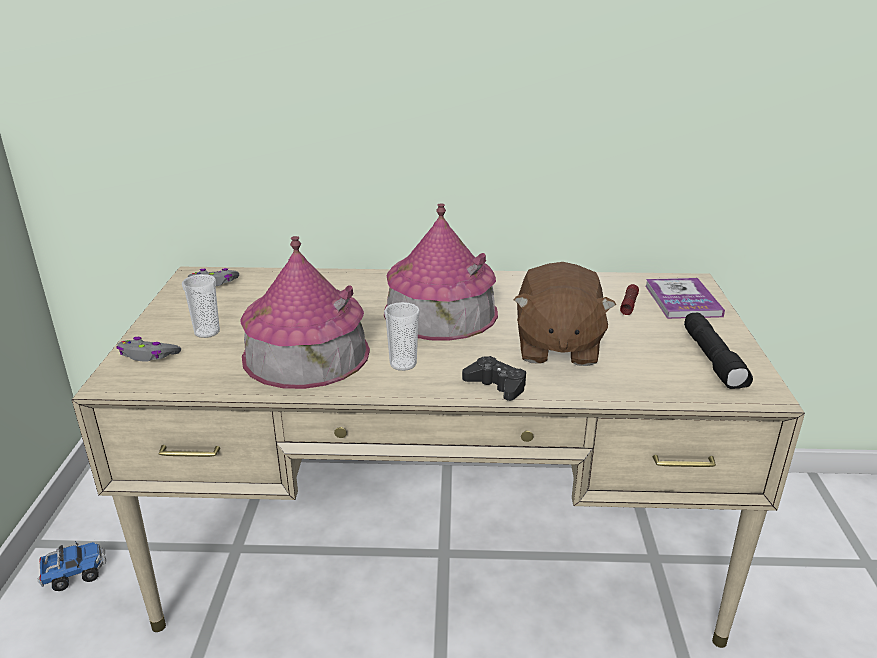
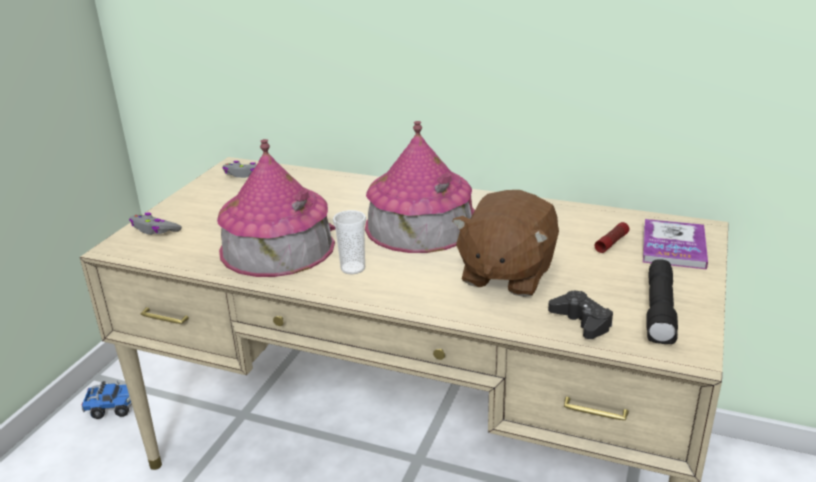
camera: 20 degrees right, 0 degrees up
cup [182,274,220,338] -> none
black game controller [462,356,526,401] -> black game controller moved to [548,291,613,339]

